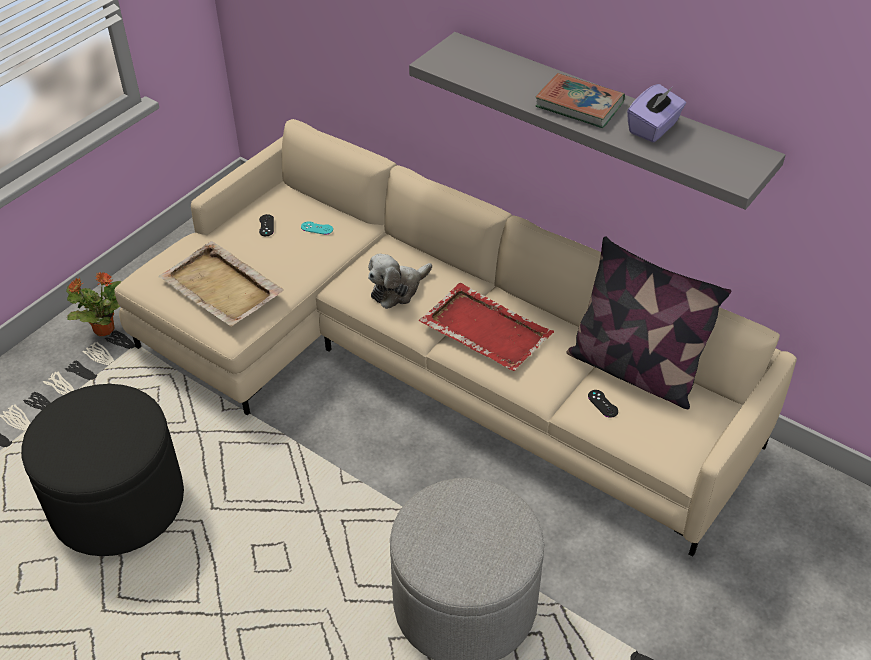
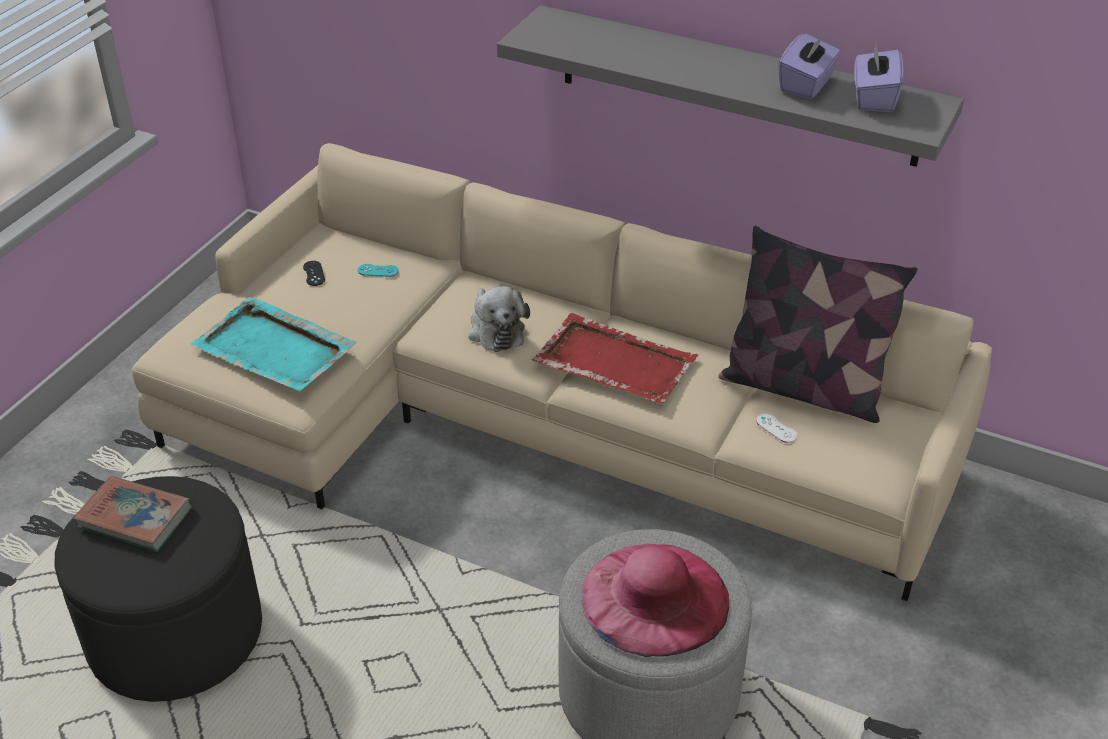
camera: 10 degrees left, 5 degrees down
potted plant [66,272,121,336] -> none
beige tray [159,241,284,327] -> turquoise tray [191,297,357,391]
plush toy [368,253,432,309] -> plush toy turned 60 degrees counterclockwise [468,286,530,352]
book [535,73,625,128] -> book moved to [73,476,192,552]
black game controller [588,390,618,418] -> white game controller [757,414,797,443]
none -> pink hat [582,544,729,657]
none -> purple tissue box [854,42,904,112]

